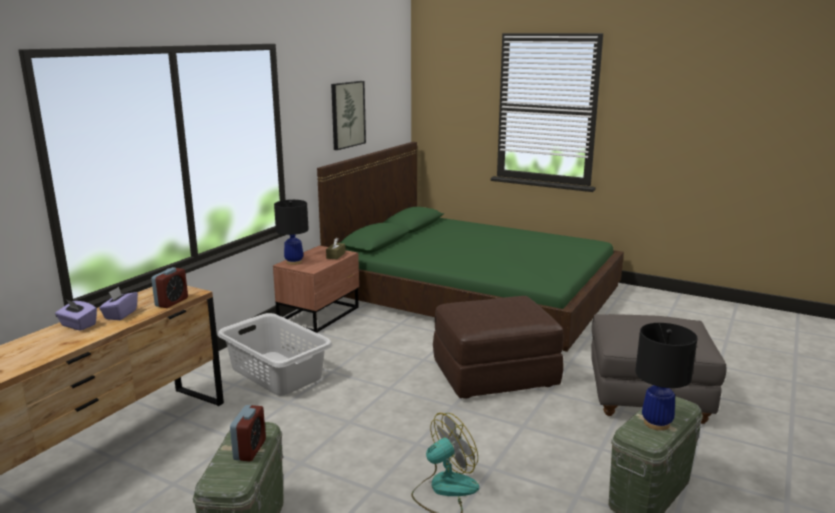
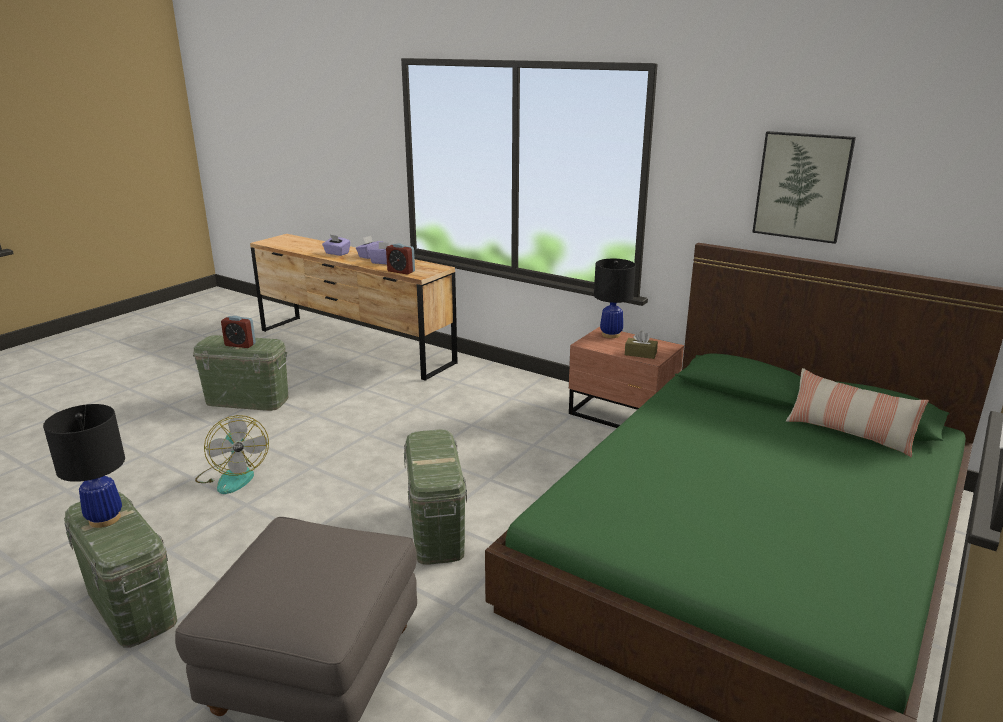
camera: 95 degrees right, 5 degrees up
grey laundry basket [218,313,332,396] -> none
brown ottoman [433,296,564,399] -> green storage box [404,430,467,564]
none -> purple tissue box [322,235,350,256]
none -> pillow [786,368,929,457]

